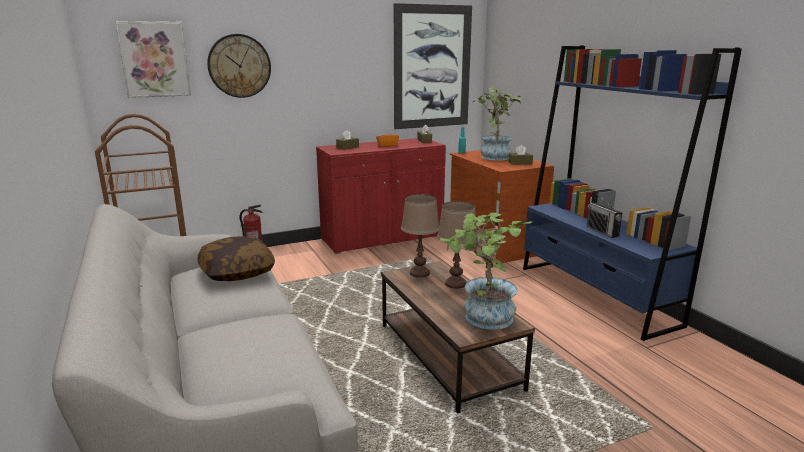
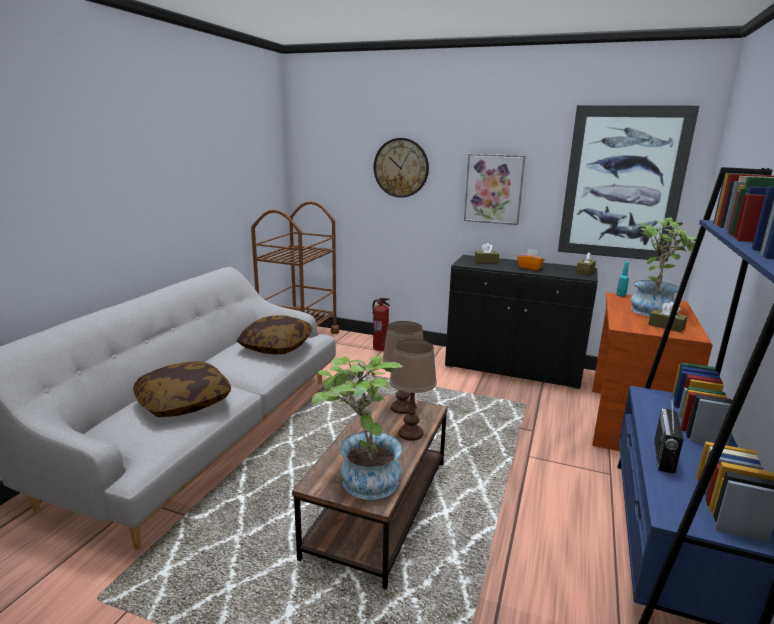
camera: 45 degrees right, 0 degrees up
picture [116,21,191,98] -> picture moved to [464,154,525,225]
red cabinet [316,138,446,254] -> black cabinet [445,255,598,390]
none -> pillow [133,361,231,417]

